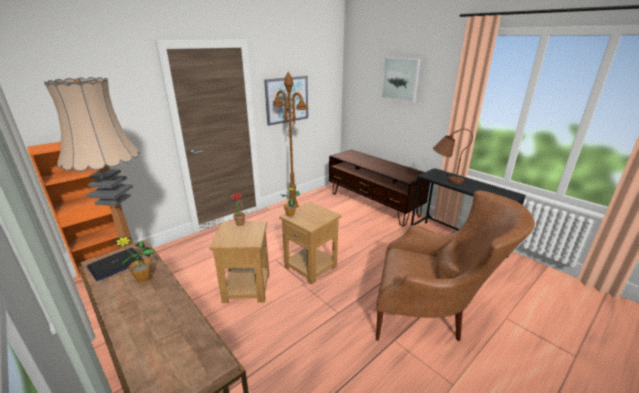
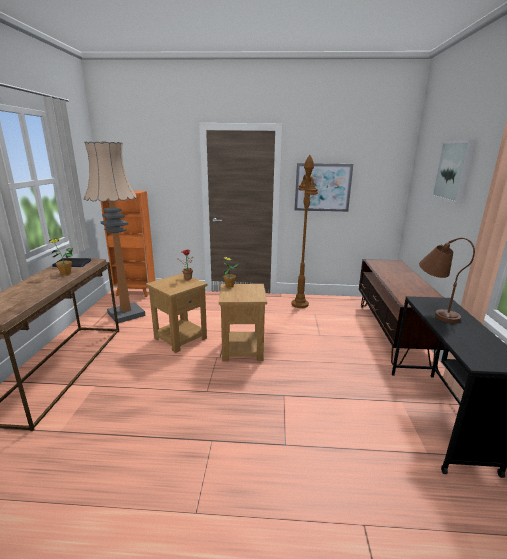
camera: 45 degrees right, 5 degrees down
brown armchair [376,190,535,341] -> none

